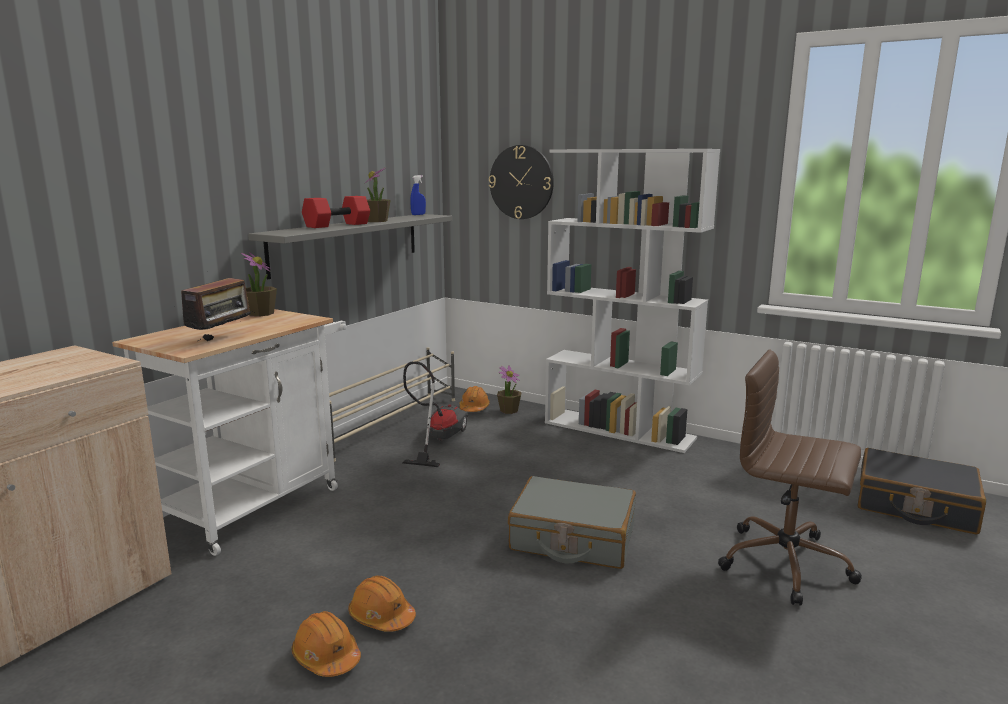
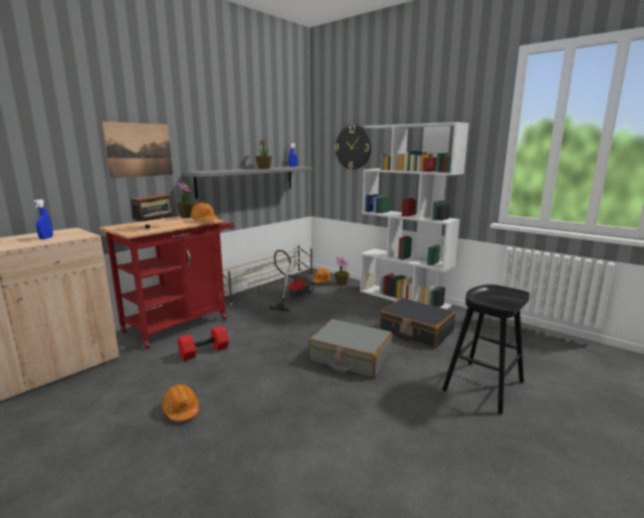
camera: 10 degrees right, 0 degrees up
white cart [112,309,347,556] -> red cart [99,216,234,349]
red dumbbell [302,196,370,228] -> red dumbbell moved to [178,326,229,361]
orange hard hat [348,576,416,632] -> orange hard hat moved to [190,202,218,220]
brown office chair [718,349,862,606] -> black stool [442,284,530,414]
black suitcase [858,448,986,535] -> black suitcase moved to [380,298,456,348]
none -> blue spray bottle [33,199,53,239]
none -> picture [102,121,173,178]

